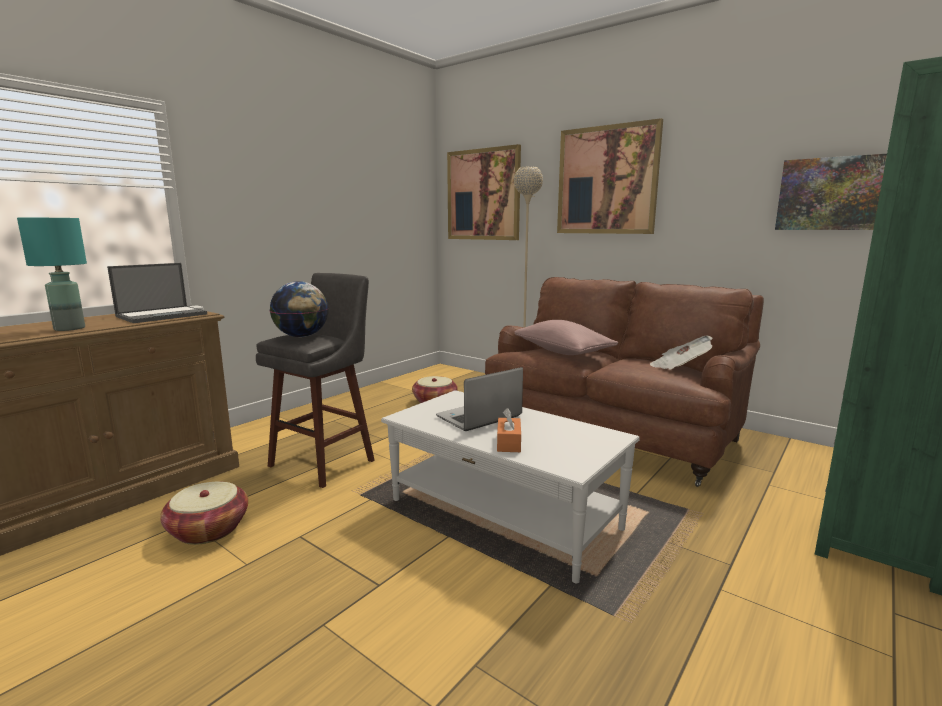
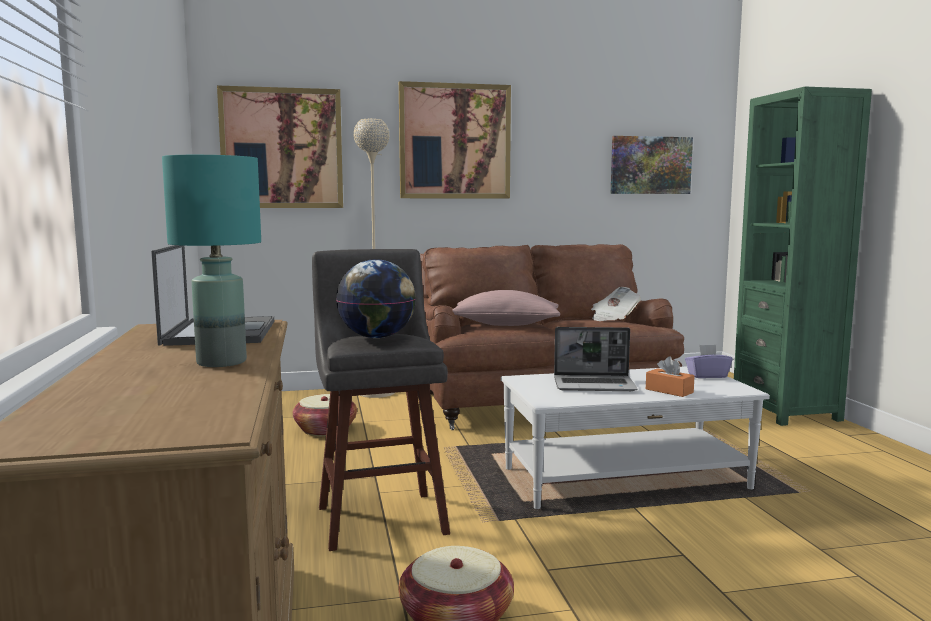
camera: 50 degrees left, 5 degrees down
laptop [436,367,523,431] -> laptop turned 90 degrees counterclockwise [554,327,638,391]
none -> purple tissue box [685,345,733,378]

